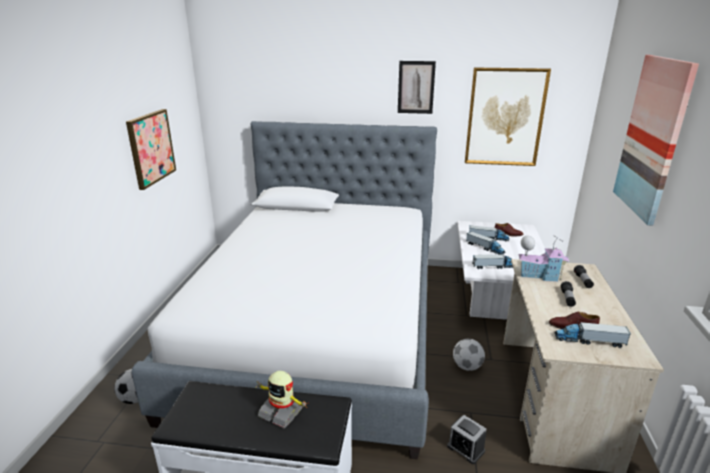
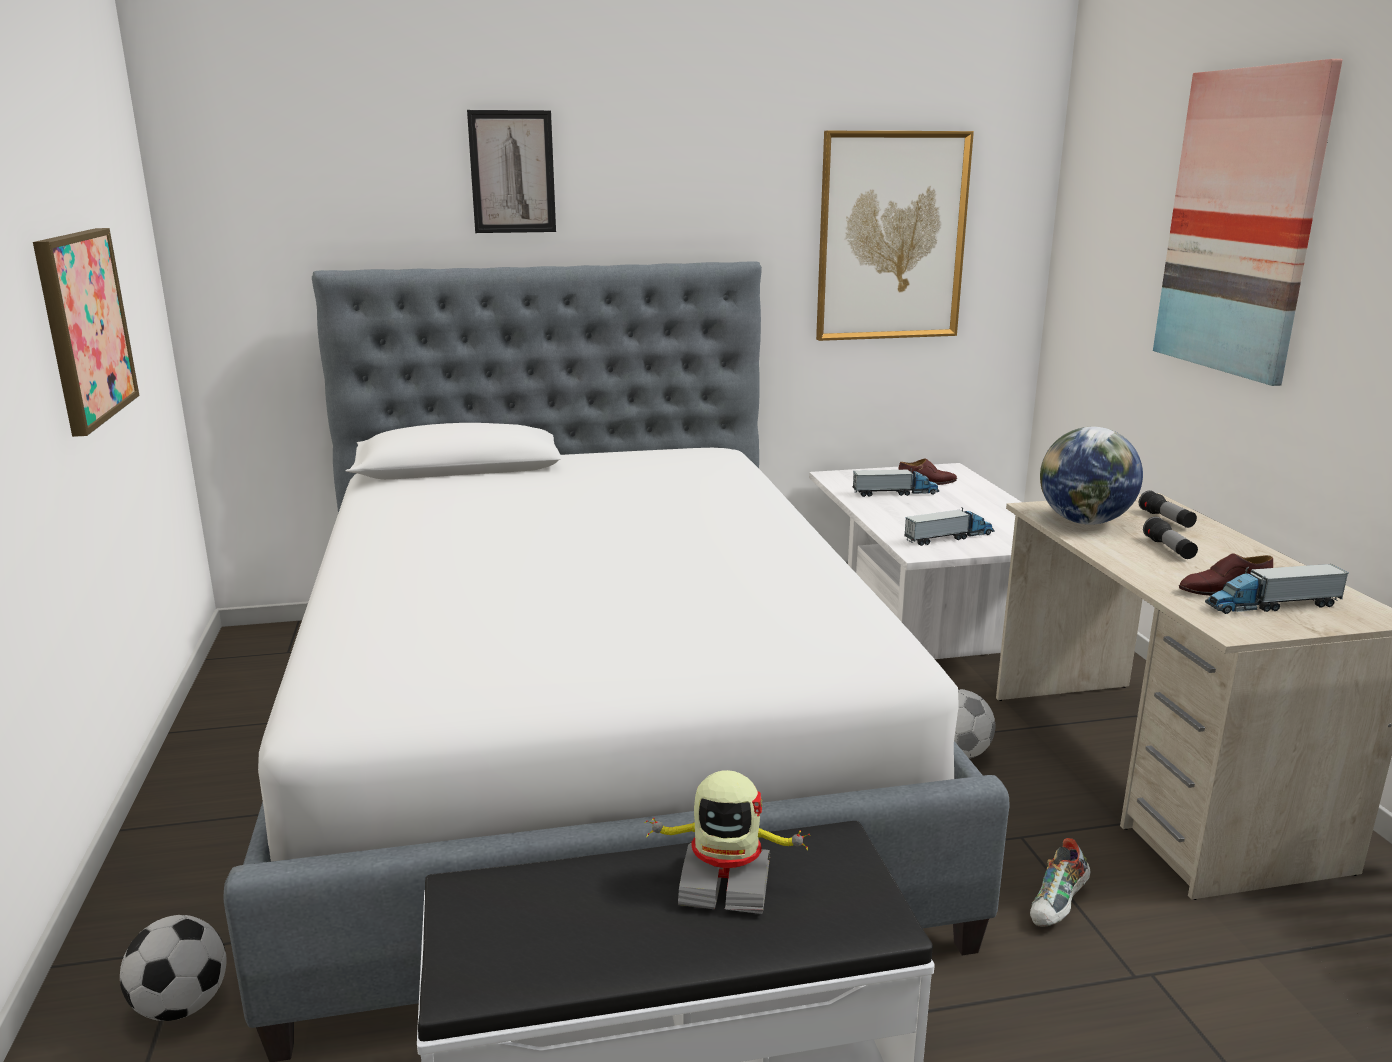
camera: 20 degrees left, 5 degrees down
picture [398,61,436,114] -> picture moved to [467,110,556,233]
alarm clock [447,415,487,464] -> shoe [1030,838,1091,927]
toy truck [466,231,505,255] -> none
toy house [519,235,570,282] -> globe [1040,427,1143,525]

